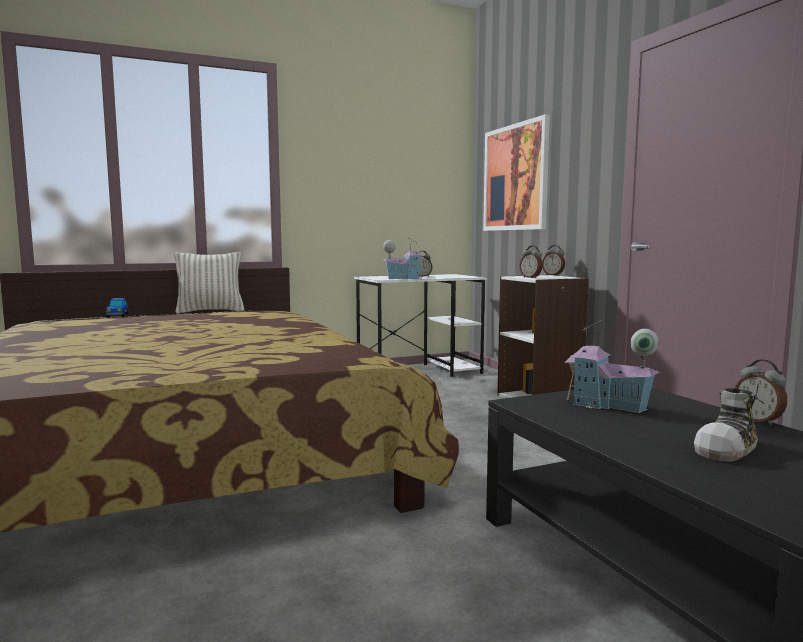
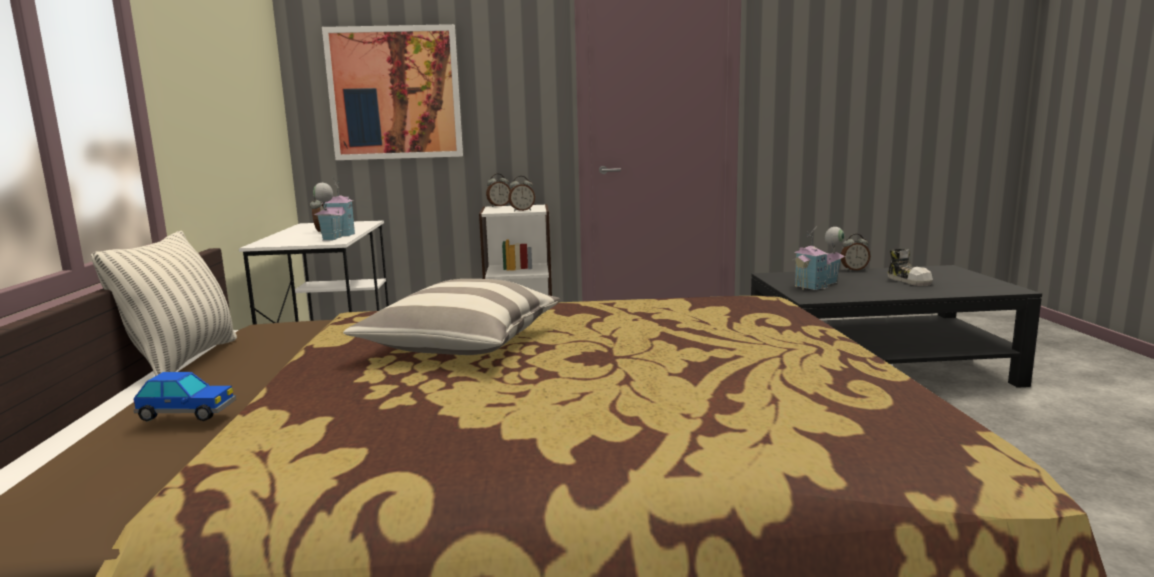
camera: 70 degrees left, 5 degrees up
none -> pillow [343,279,560,355]

